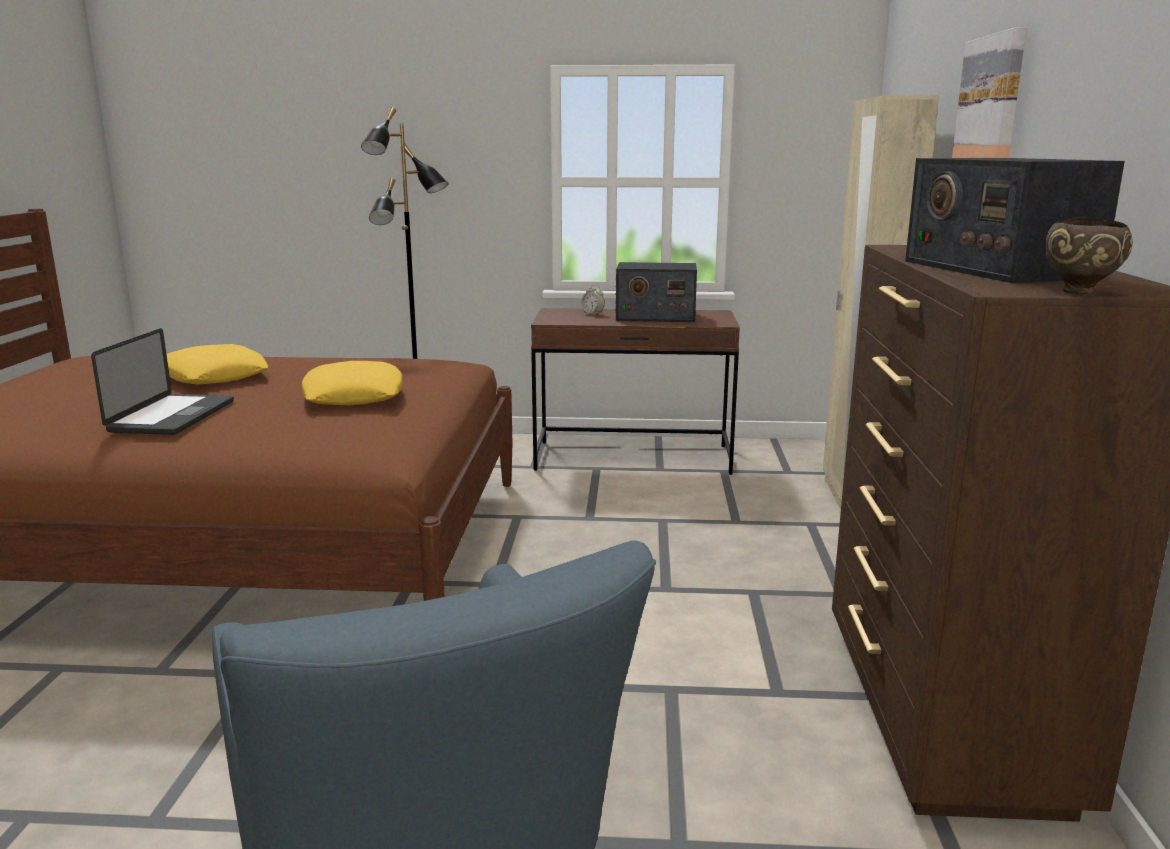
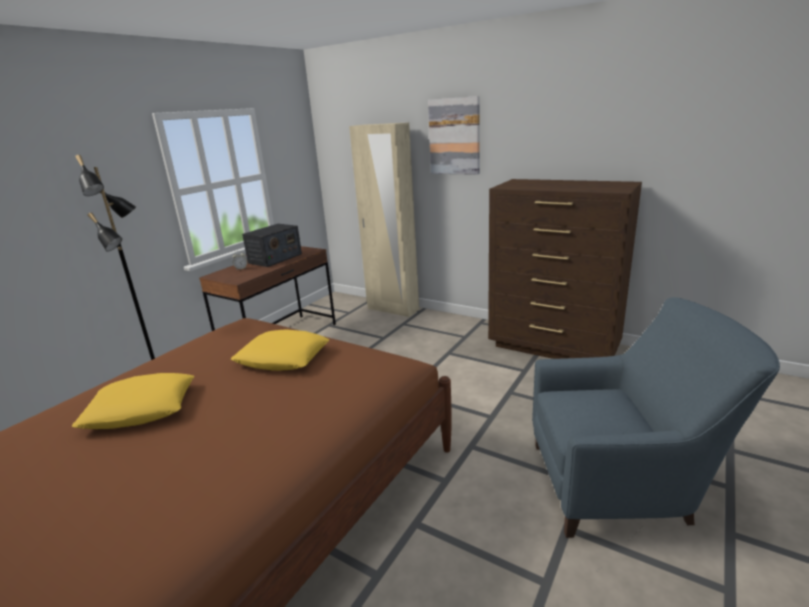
camera: 60 degrees left, 5 degrees up
laptop [91,328,234,435] -> none
radio [905,158,1125,283] -> none
brown bowl [1045,217,1133,294] -> none

